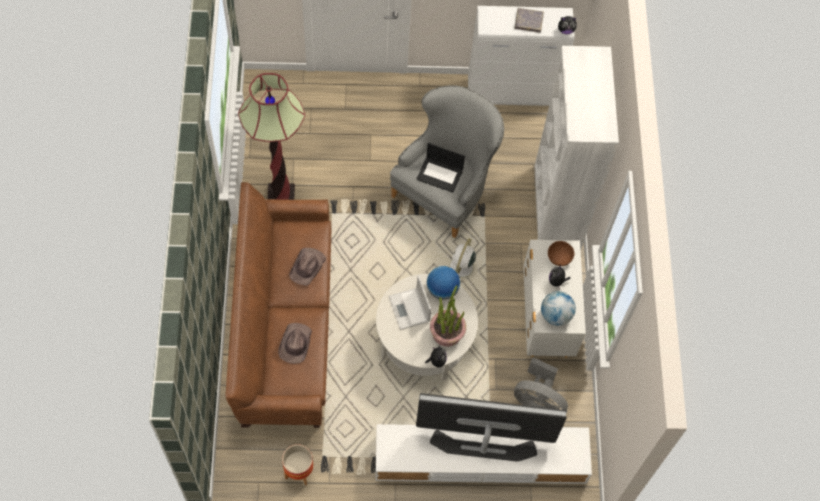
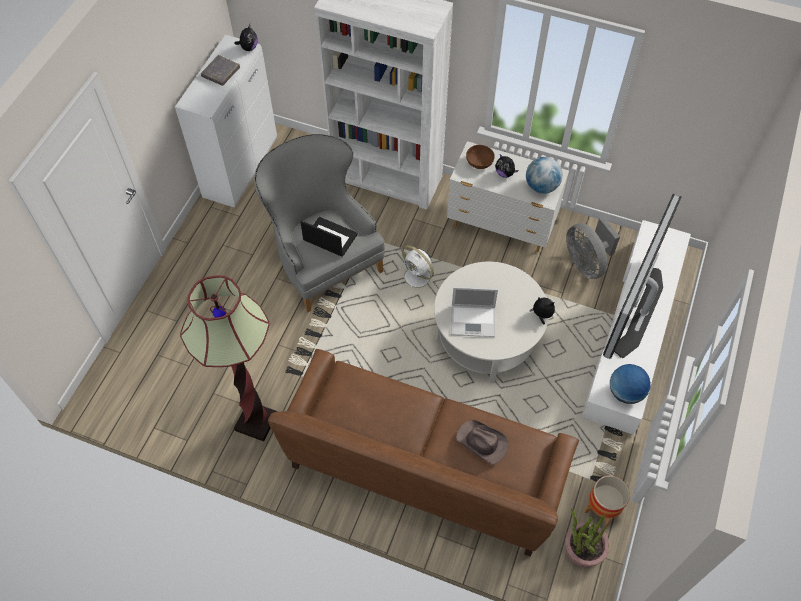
camera: 65 degrees left, 5 degrees down
brown hat [289,248,326,286] -> none
laptop [417,142,465,193] -> laptop turned 105 degrees counterclockwise [300,217,358,257]
globe [426,266,460,300] -> globe moved to [610,364,651,404]
potted plant [430,285,466,347] -> potted plant moved to [565,508,610,568]
grey fan [514,357,568,410] -> grey fan turned 105 degrees clockwise [566,216,620,279]

